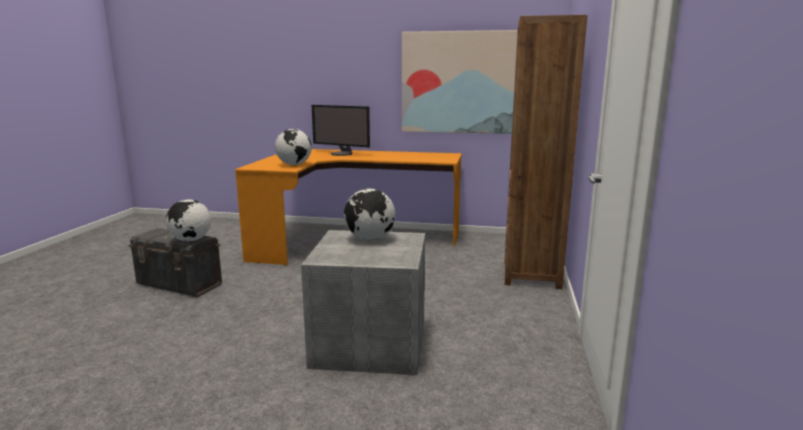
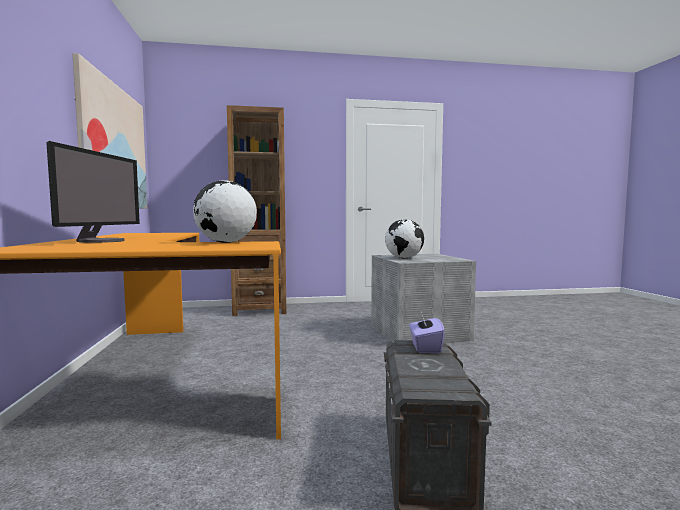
camera: 110 degrees left, 10 degrees down
globe [166,199,211,242] -> purple tissue box [409,312,445,353]

